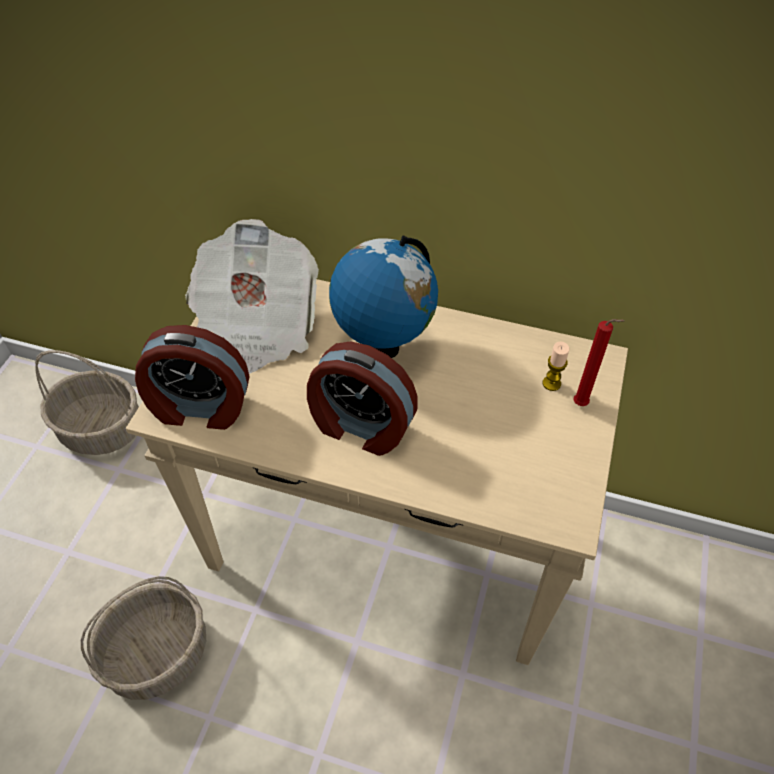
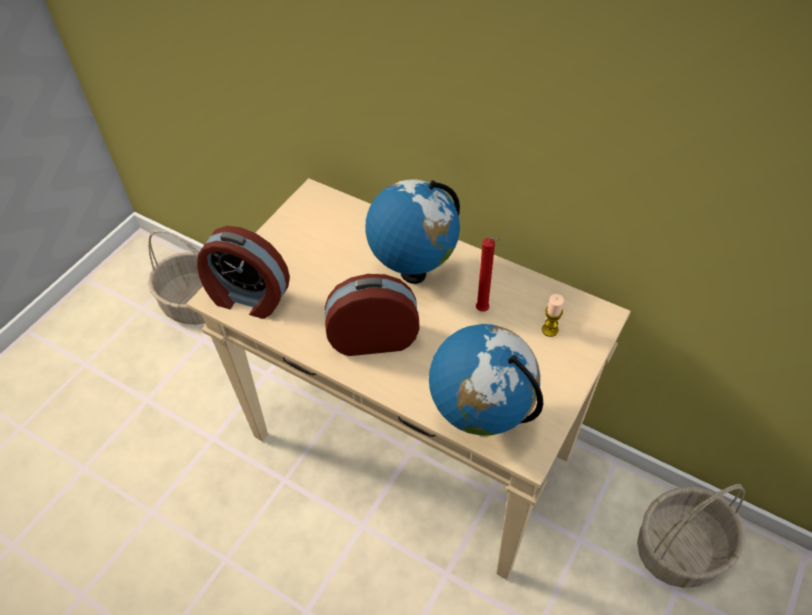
camera: 15 degrees right, 0 degrees up
basket [81,576,206,700] -> basket moved to [637,484,745,588]
newspaper [185,219,319,374] -> none
alarm clock [307,341,418,456] -> alarm clock turned 135 degrees clockwise [324,274,420,356]
red candle [573,319,624,406] -> red candle moved to [476,237,501,312]
none -> globe [429,324,543,436]

